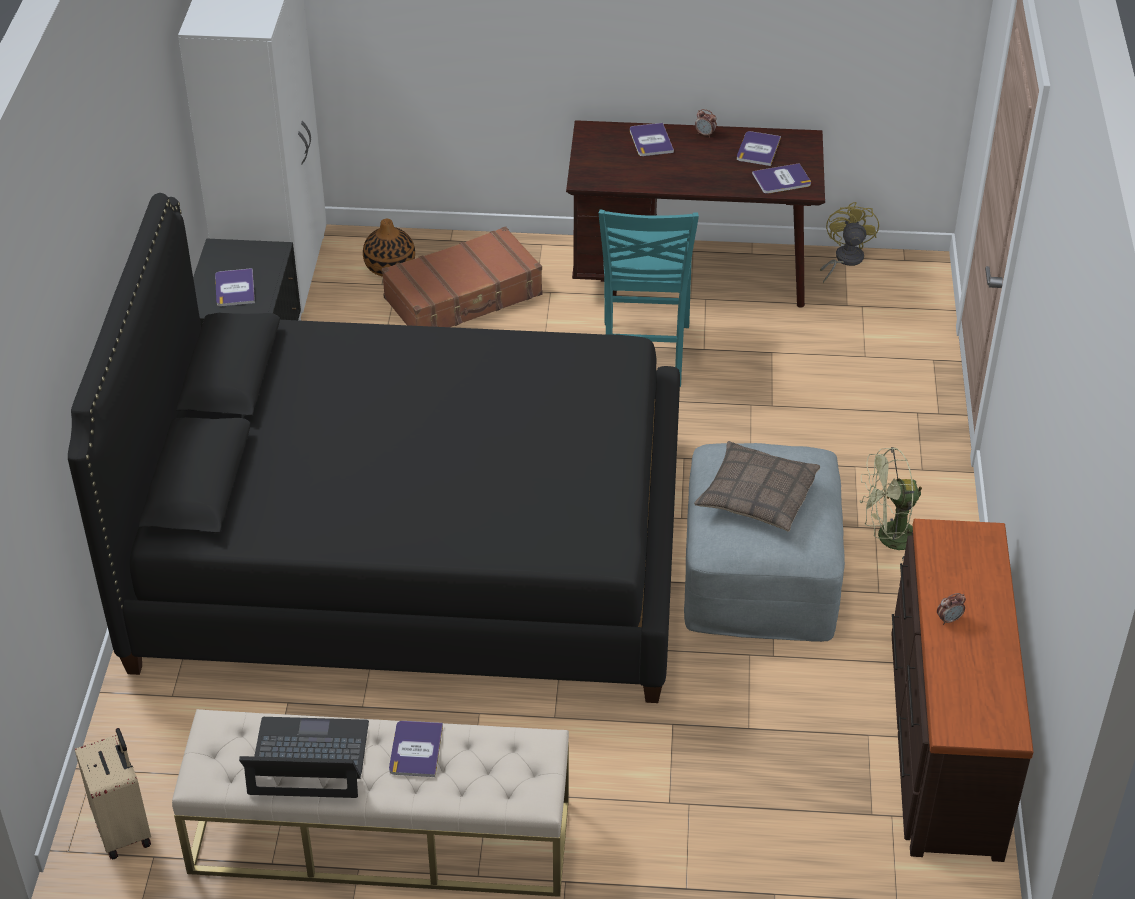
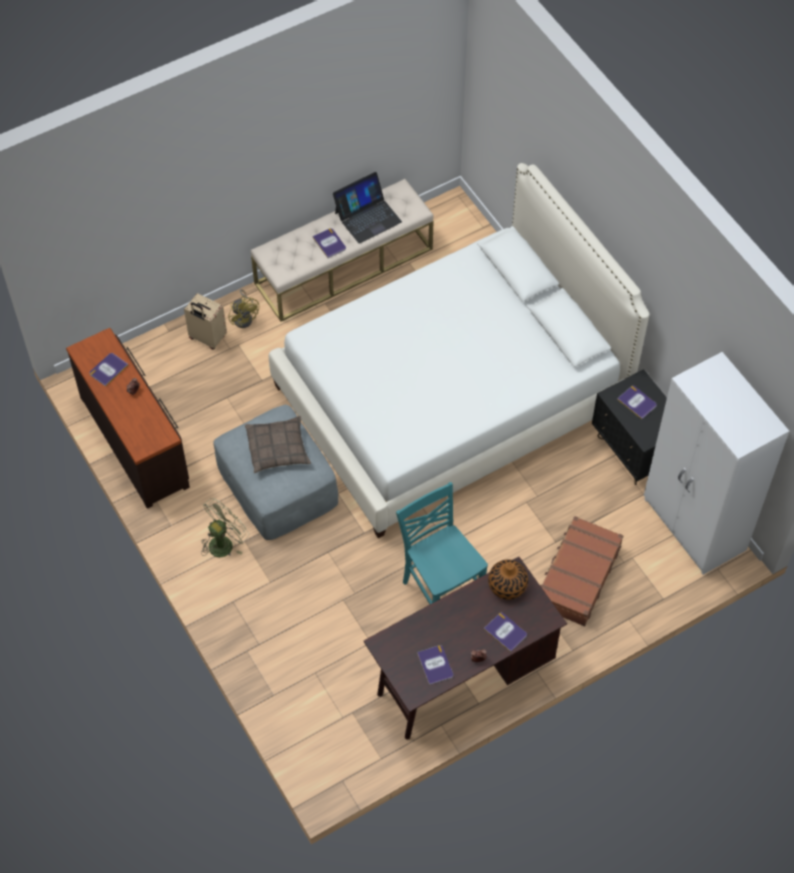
camera: 145 degrees right, 15 degrees up
black bed [68,193,680,703] -> white bed [269,163,649,538]
beige suitcase [75,728,151,860] -> beige suitcase moved to [184,293,227,349]
vase [363,219,415,277] -> vase moved to [488,560,528,600]
book [752,163,811,194] -> book moved to [89,353,128,387]
yellow fan [820,202,879,283] -> yellow fan moved to [229,289,259,328]

